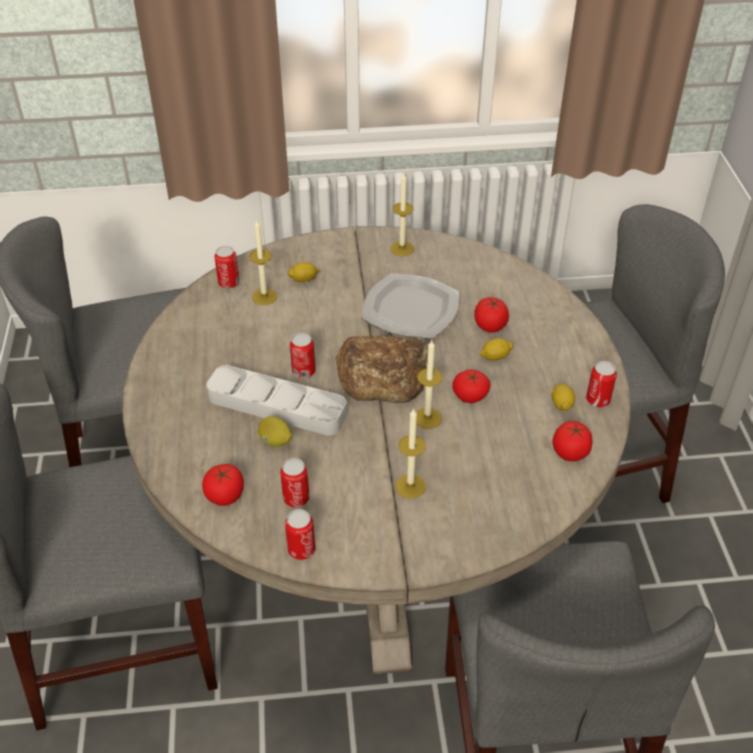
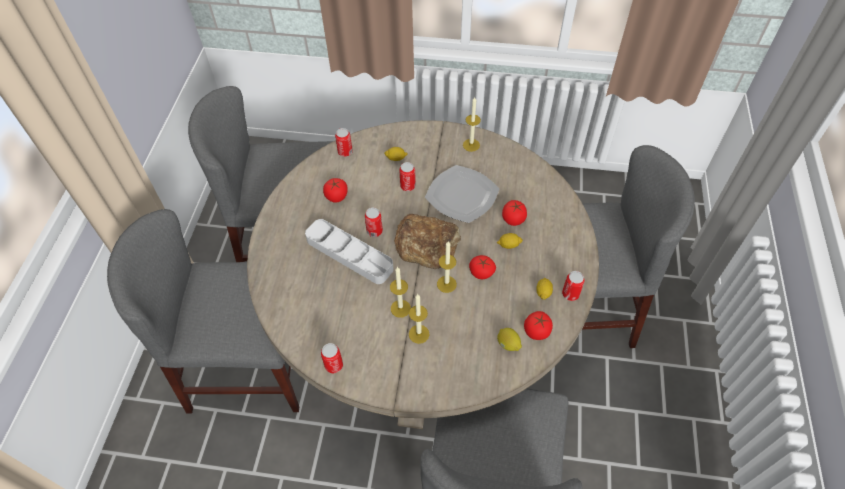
camera: 15 degrees right, 10 degrees up
tomato [202,464,244,506] -> tomato moved to [323,178,348,203]
candle [249,220,277,305] -> candle moved to [390,267,411,318]
lemon [258,416,292,447] -> lemon moved to [497,328,522,351]
can [280,458,310,507] -> can moved to [399,162,416,191]

